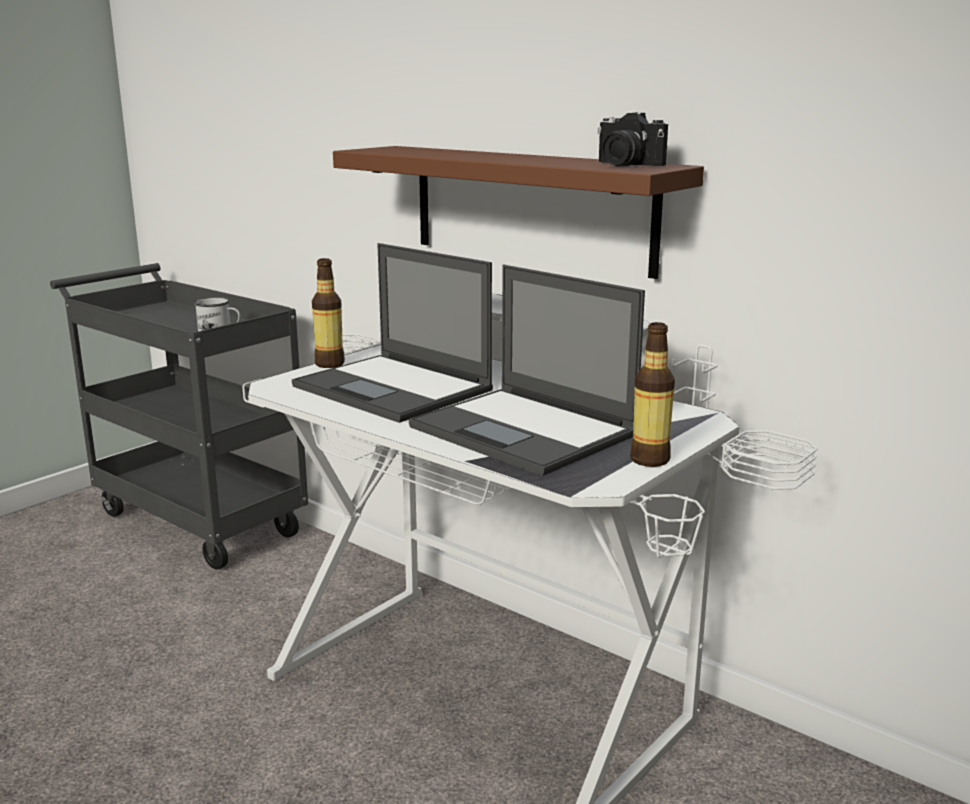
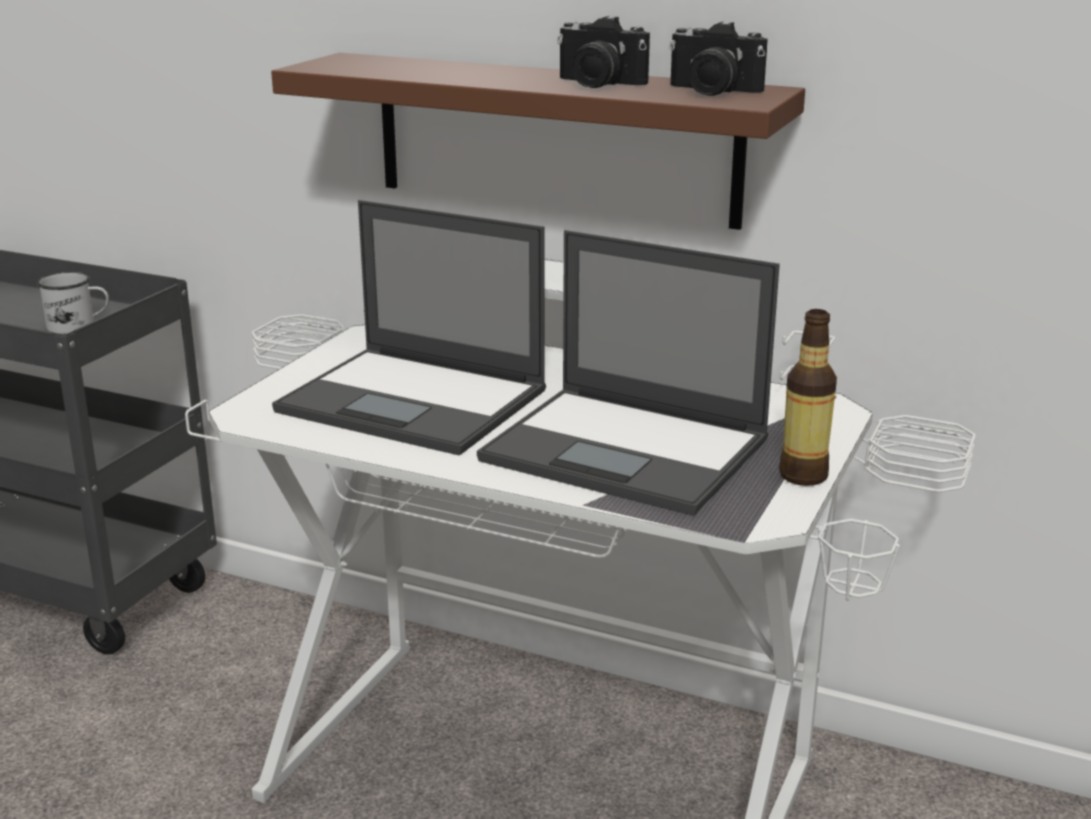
camera: 15 degrees left, 5 degrees up
bottle [312,258,345,368] -> none
none -> camera [557,16,650,88]

